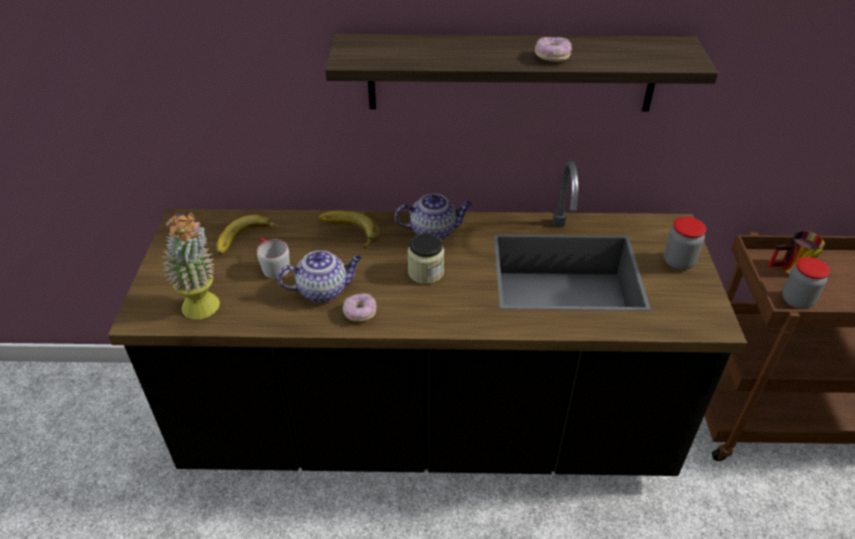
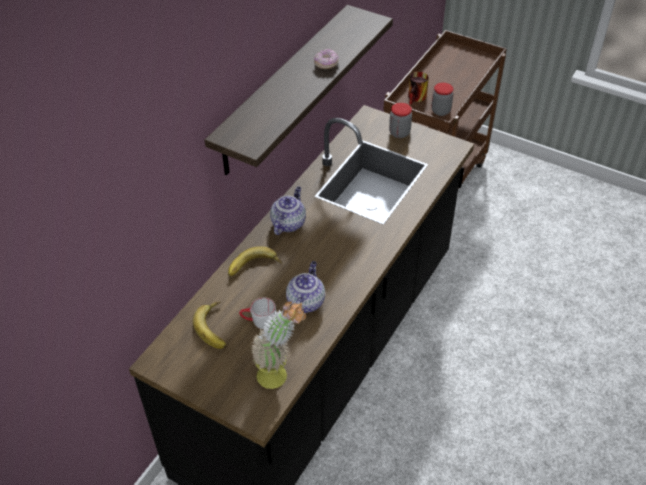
camera: 60 degrees left, 5 degrees up
donut [343,293,377,322] -> none
jar [407,233,444,284] -> none

